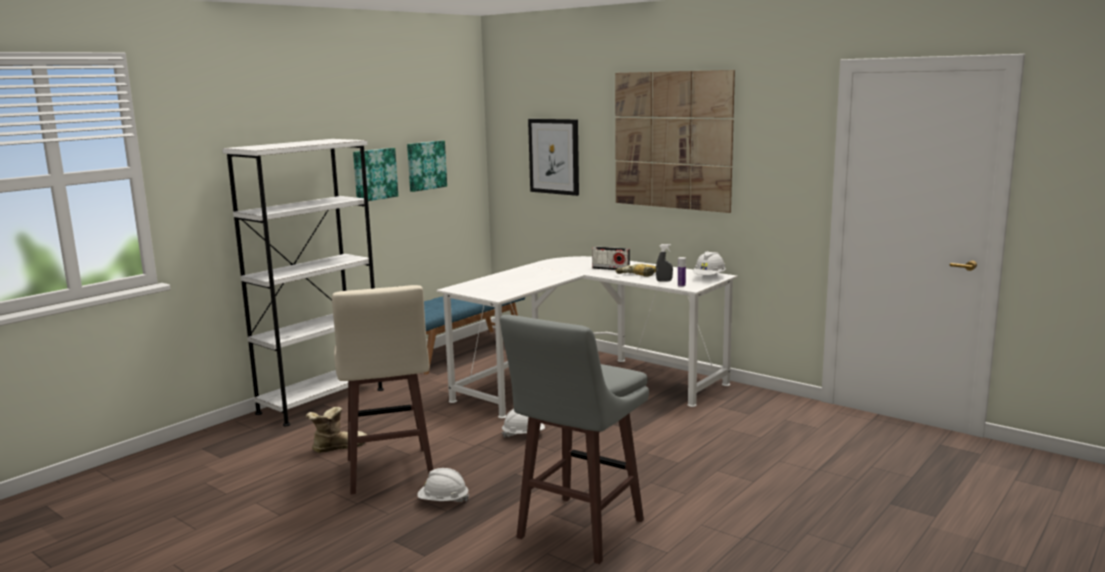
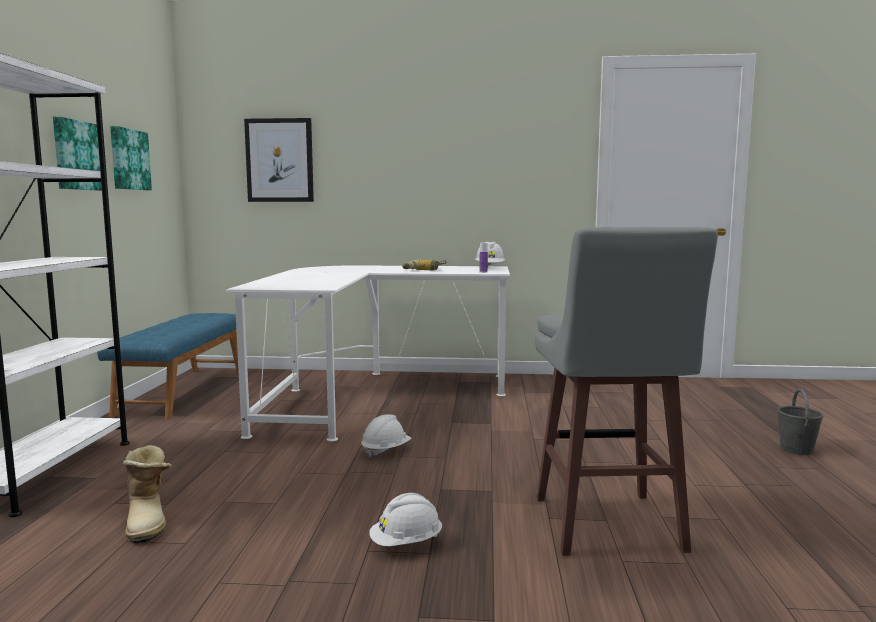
camera: 35 degrees left, 5 degrees down
boot [306,407,367,453] -> boot turned 135 degrees clockwise [123,445,172,543]
beige stool [332,285,433,494] -> none
radio [592,246,630,270] -> none
picture [615,70,735,213] -> none
grey spray bottle [656,244,673,281] -> none
none -> grey bucket [777,389,824,455]

